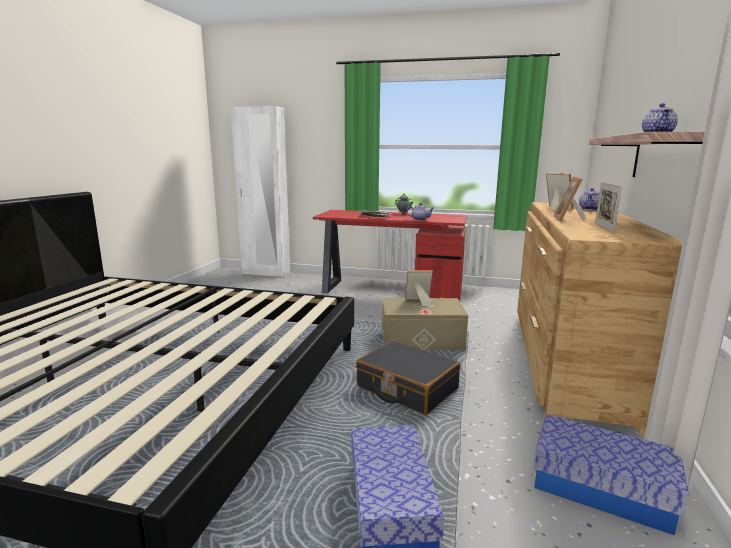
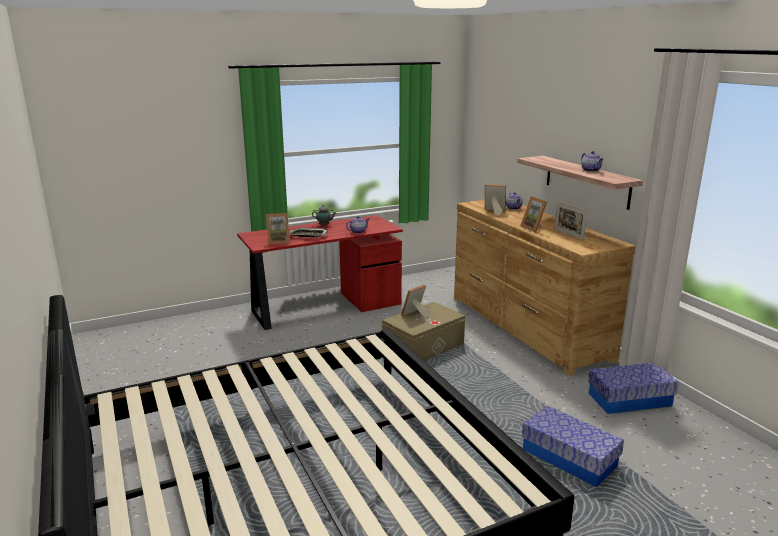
camera: 40 degrees left, 5 degrees up
white wardrobe [231,106,290,277] -> none
black suitcase [356,340,460,415] -> none
none -> picture frame [266,213,290,244]

